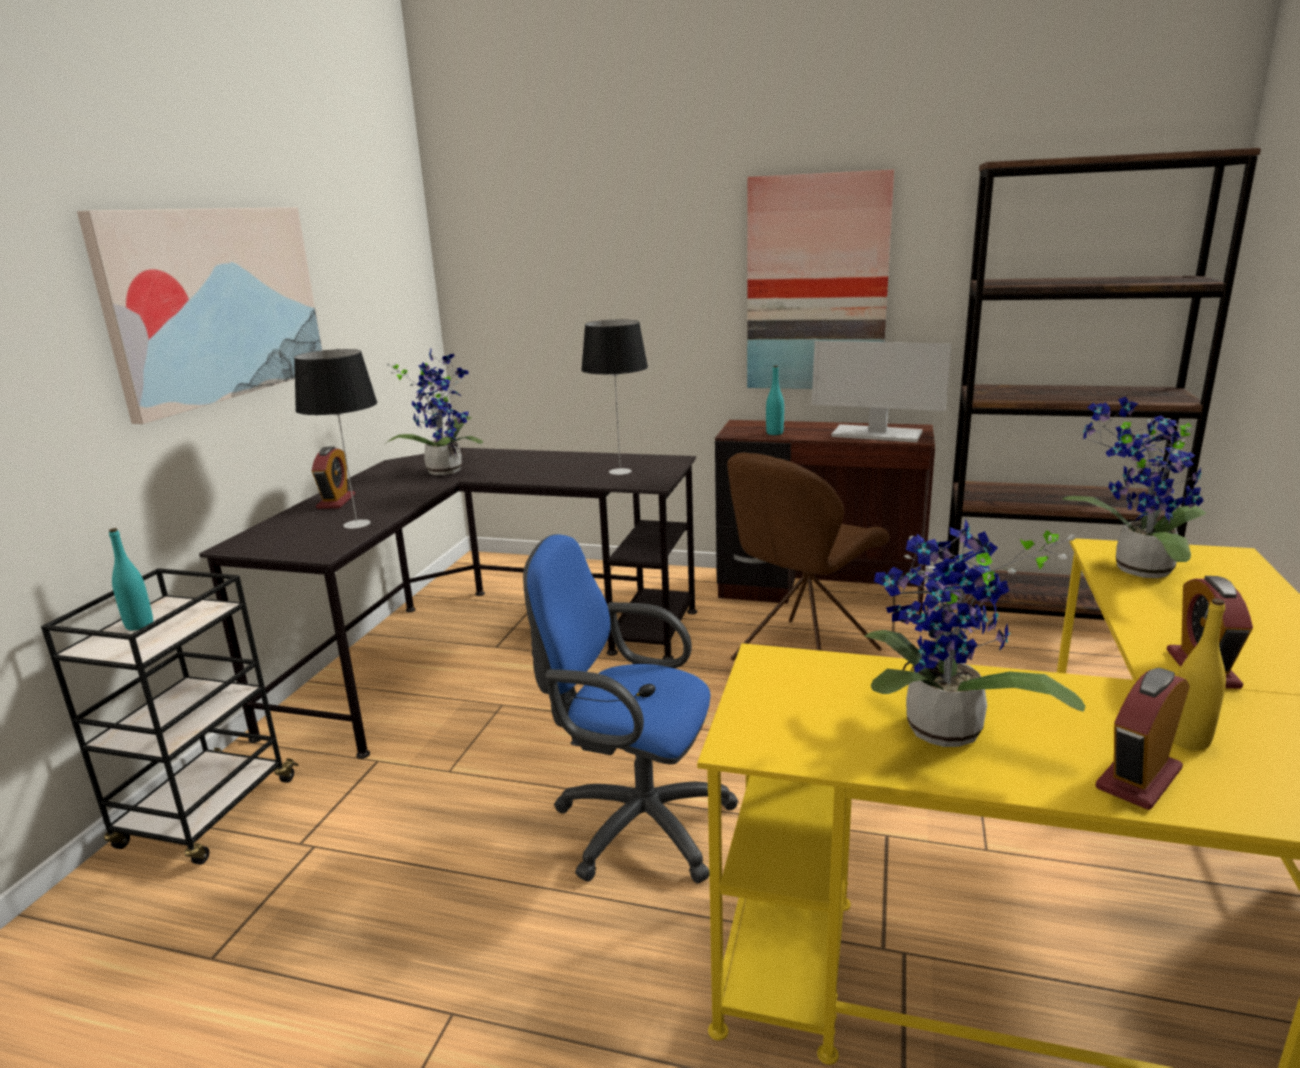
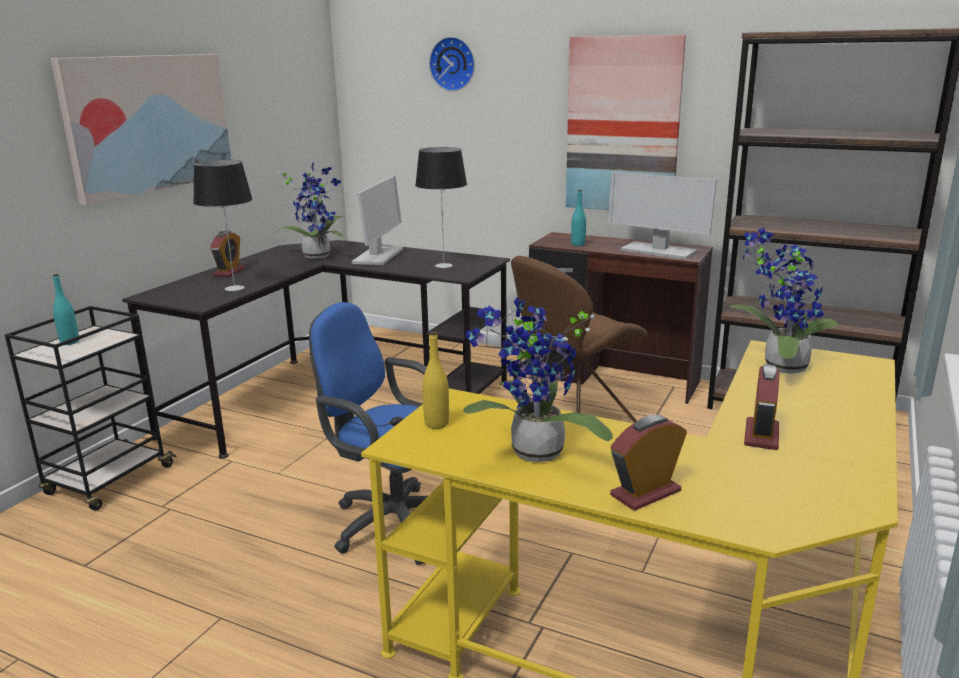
camera: 10 degrees right, 0 degrees up
yellow bottle [1173,598,1226,750] -> yellow bottle moved to [422,332,449,429]
none -> monitor [352,176,404,265]
none -> wall clock [429,37,475,91]

